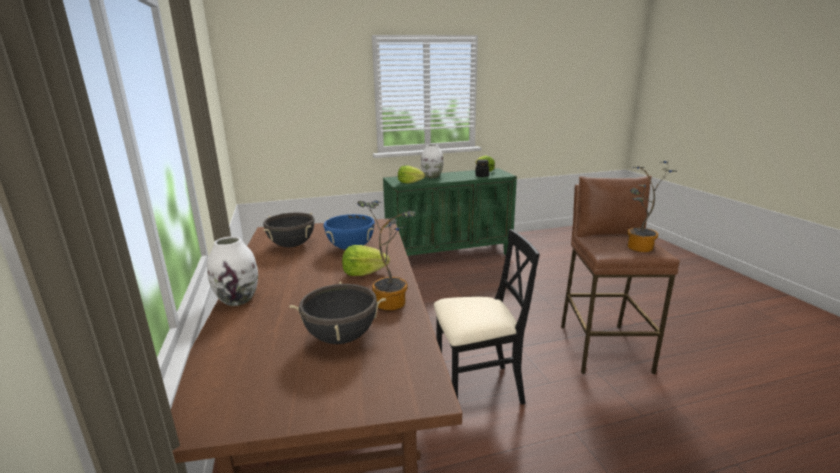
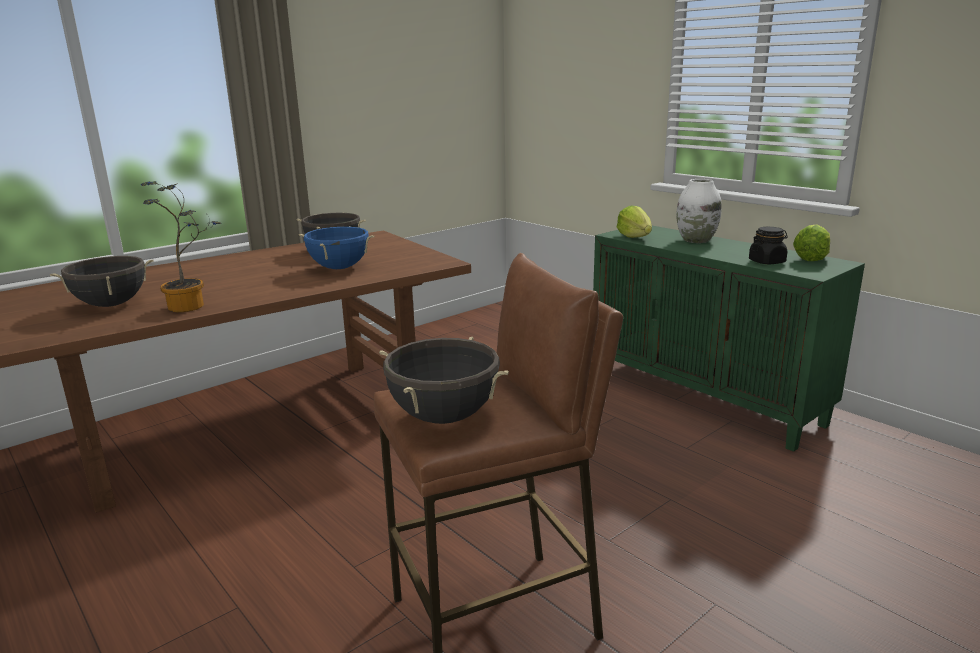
camera: 65 degrees right, 0 degrees up
white vase [207,236,258,306] -> none
lettuce [342,245,390,276] -> none
black chair [434,229,540,405] -> none
potted plant [627,161,677,252] -> black cooking pot [379,336,509,424]

